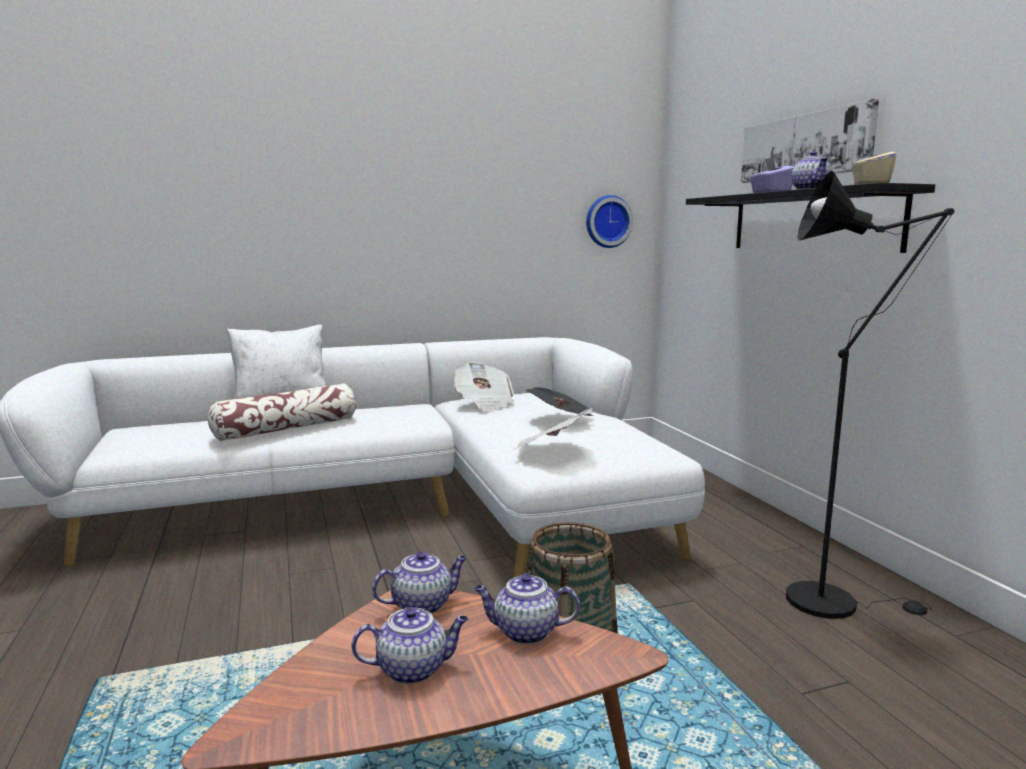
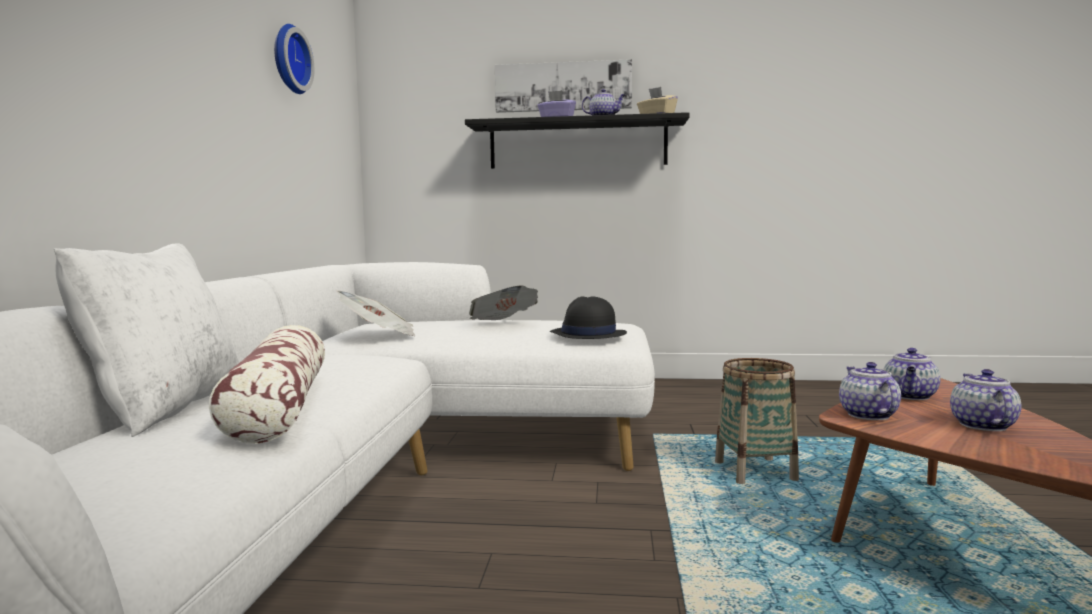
camera: 65 degrees left, 5 degrees down
newspaper [515,408,593,449] -> black hat [550,296,627,339]
wall clock [586,195,633,248] -> wall clock moved to [274,24,314,94]
black floor lamp [786,171,955,619] -> none

